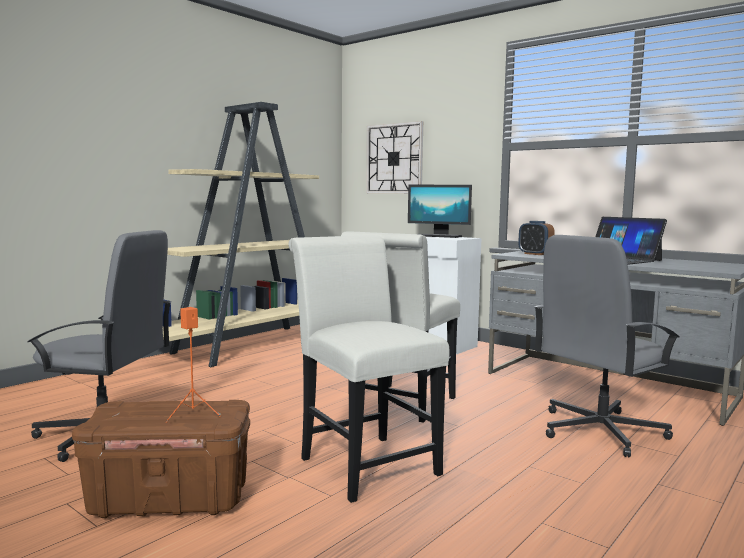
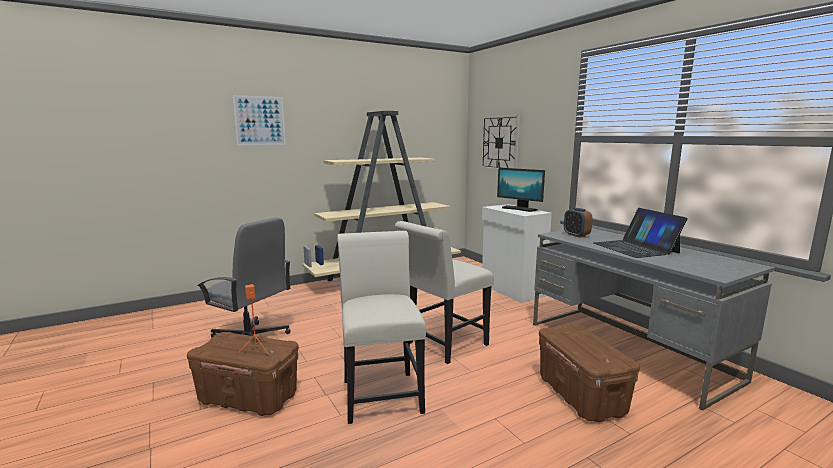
camera: 20 degrees right, 5 degrees up
grey office chair [534,235,680,457] -> brown storage box [539,324,640,422]
none -> picture [233,95,286,145]

